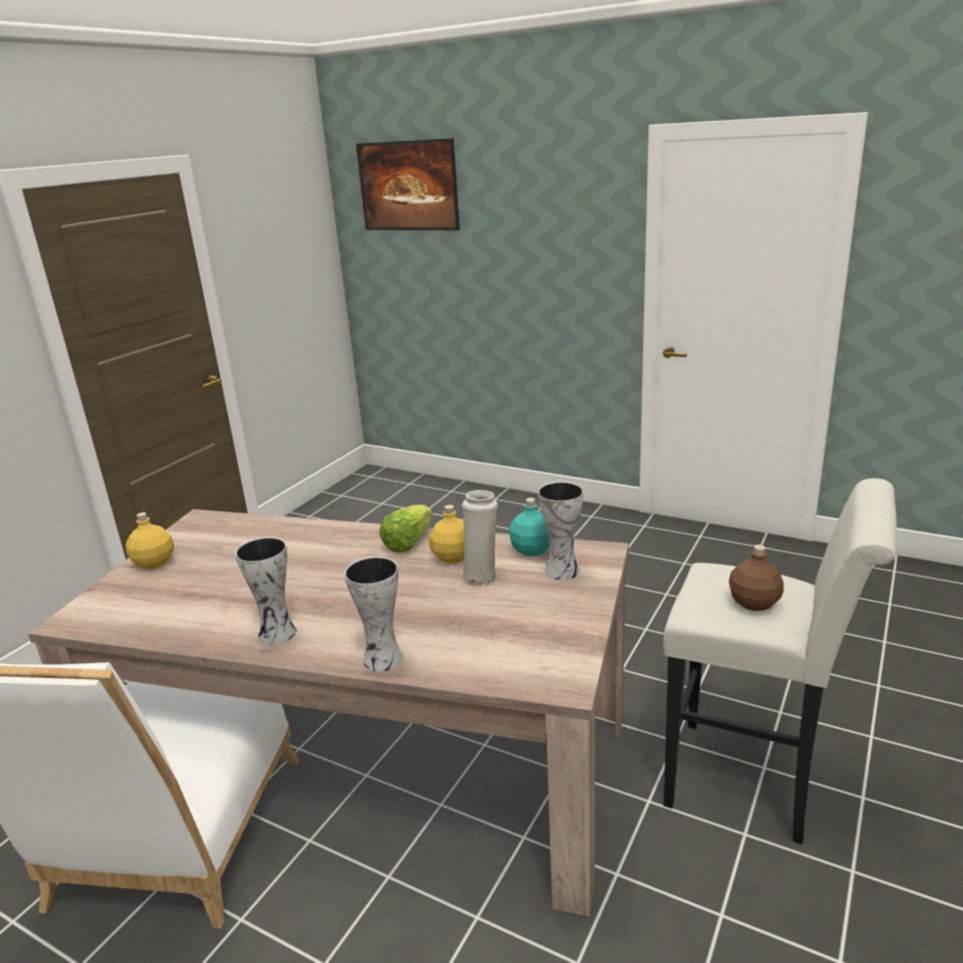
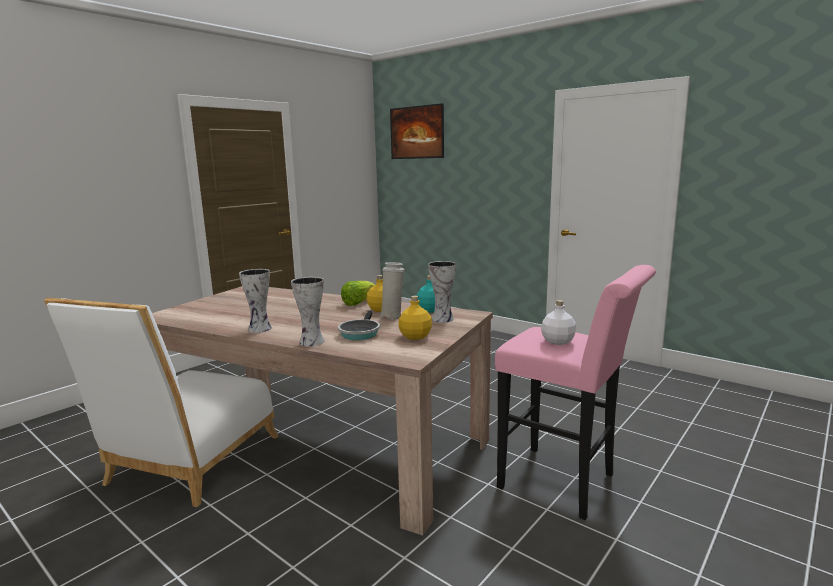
camera: 10 degrees right, 10 degrees down
yellow bottle [125,512,174,569] -> yellow bottle moved to [398,296,432,340]
white stool [663,478,896,845] -> pink stool [495,265,656,520]
brown bottle [729,545,784,611] -> white bottle [541,300,576,345]
none -> frying pan [338,311,380,340]

